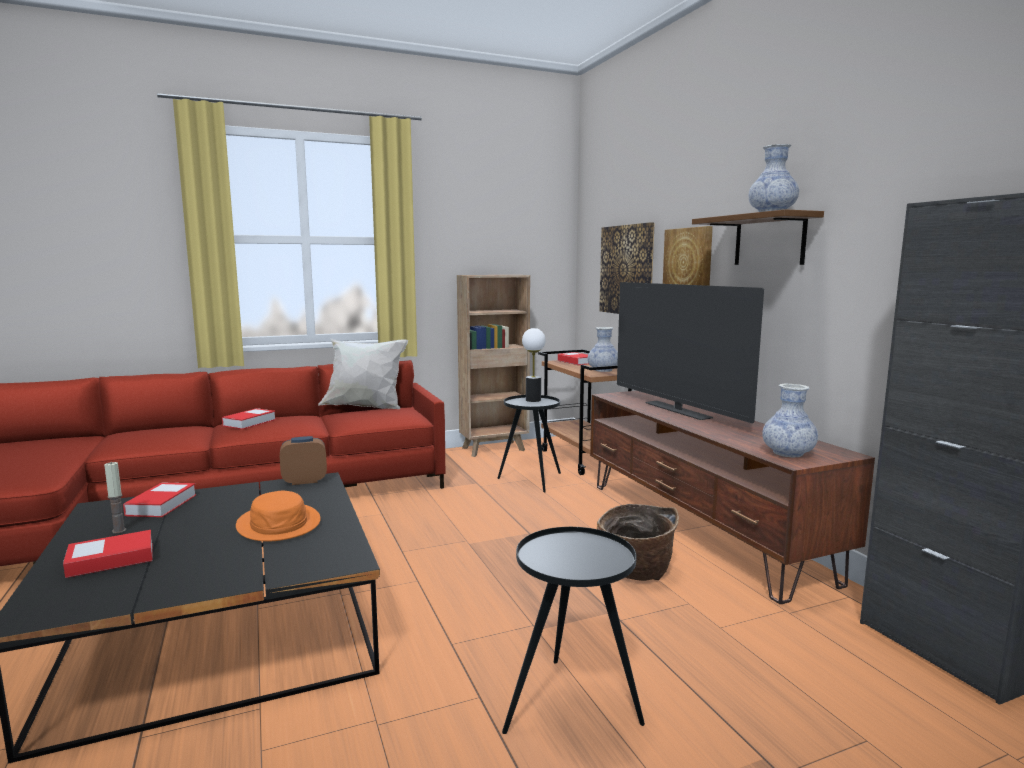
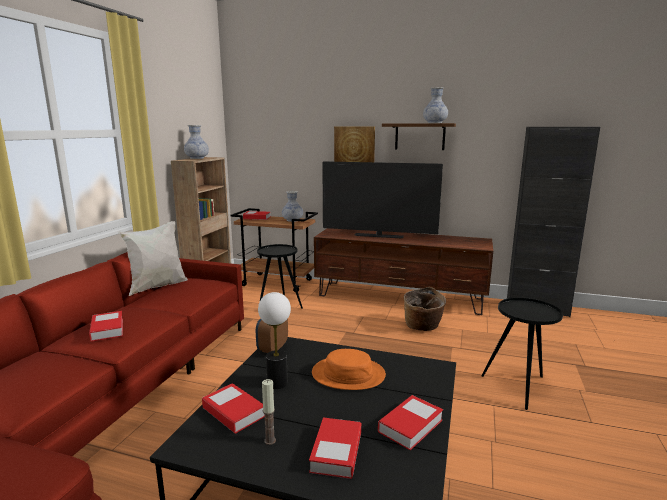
camera: 50 degrees left, 5 degrees up
table lamp [522,328,546,402] -> table lamp moved to [258,292,291,389]
picture [599,222,655,314] -> none
vase [762,383,818,457] -> vase moved to [184,125,209,159]
none -> book [378,395,443,450]

